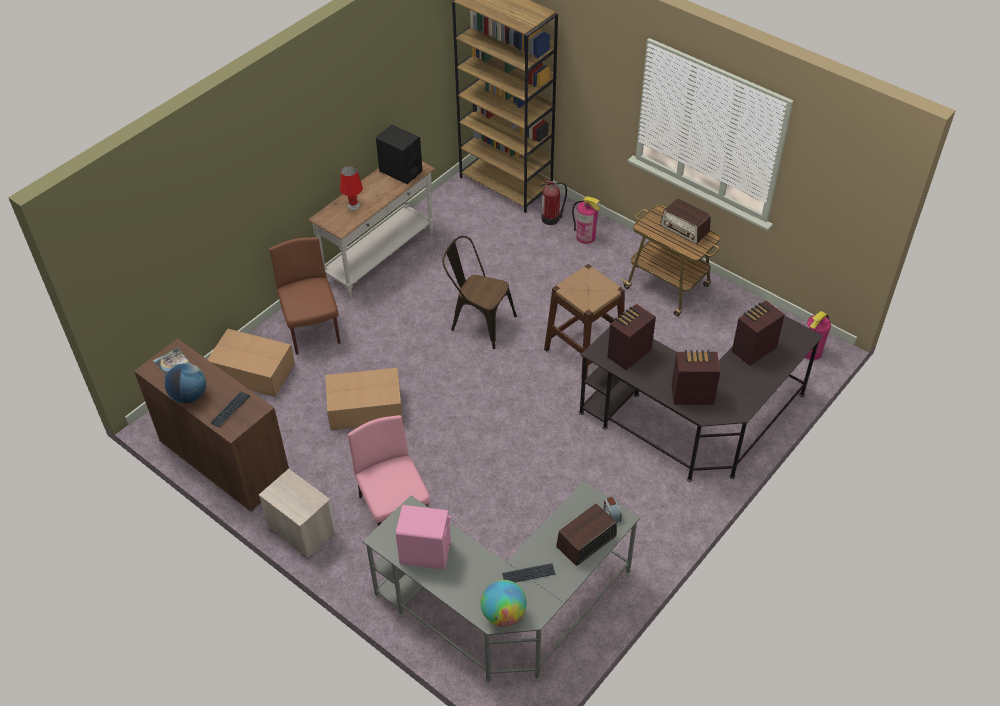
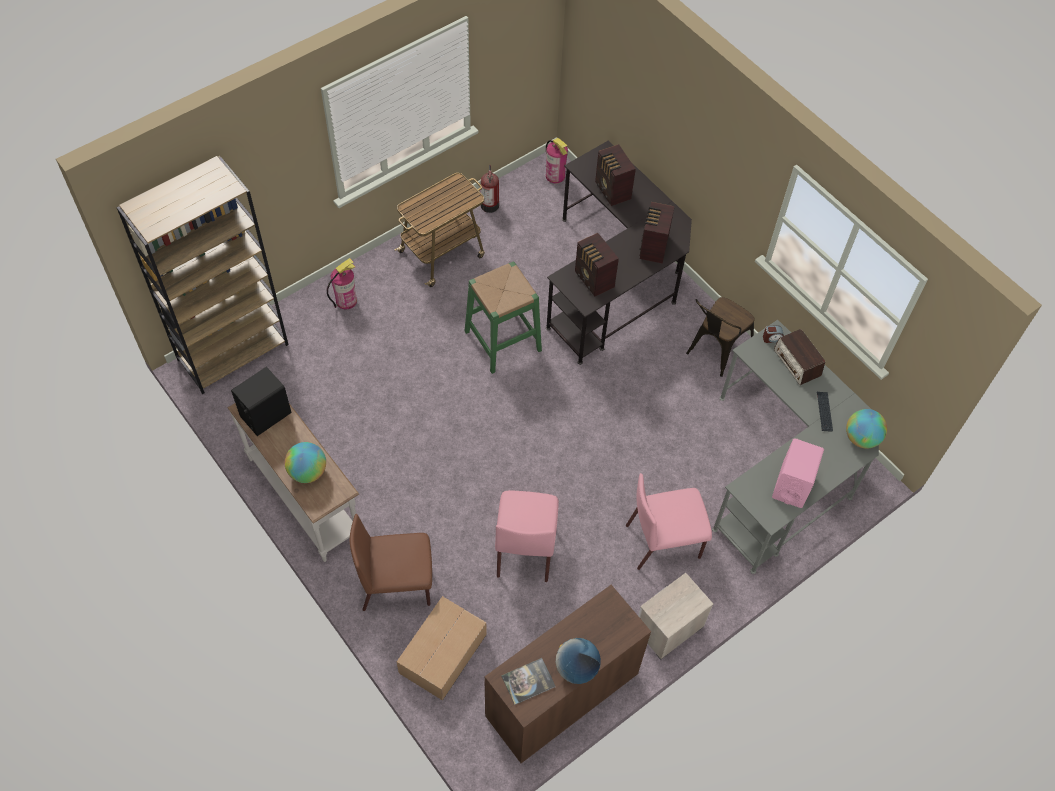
camera: 80 degrees left, 10 degrees up
keyboard [210,391,250,427] -> none
cardboard box [326,368,403,430] -> pink chair [495,490,559,582]
red table lamp [340,166,363,210] -> globe [285,442,326,483]
brown chair [442,236,517,349] -> brown chair moved to [686,297,755,377]
fire extinguisher [540,181,567,225] -> fire extinguisher moved to [481,165,499,213]
brown stool [544,264,625,379] -> green stool [464,261,542,374]
radio [660,198,711,244] -> none

